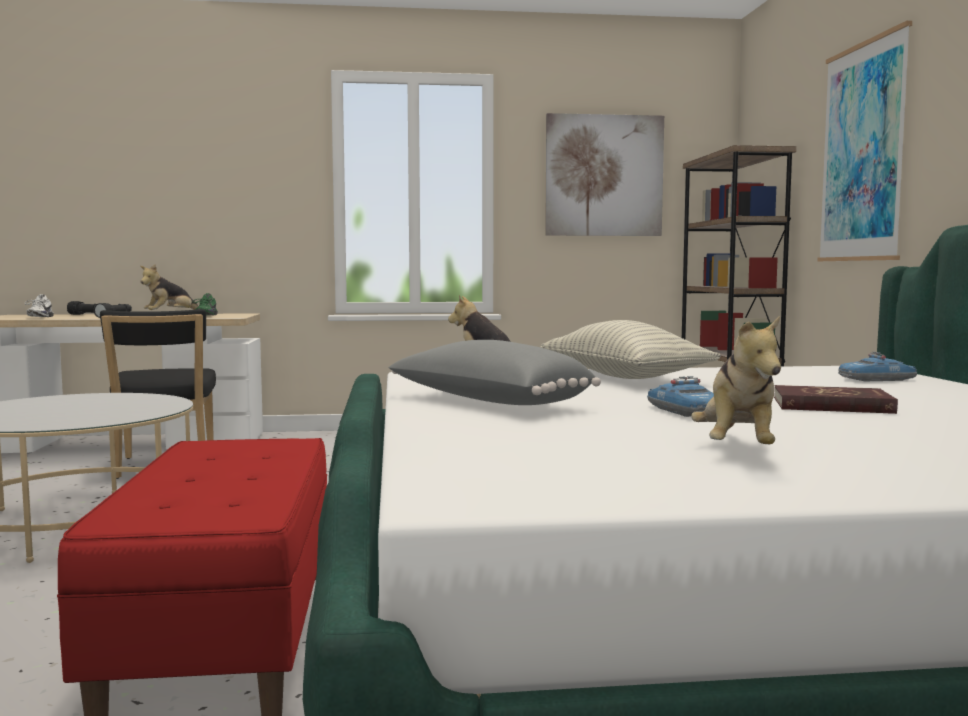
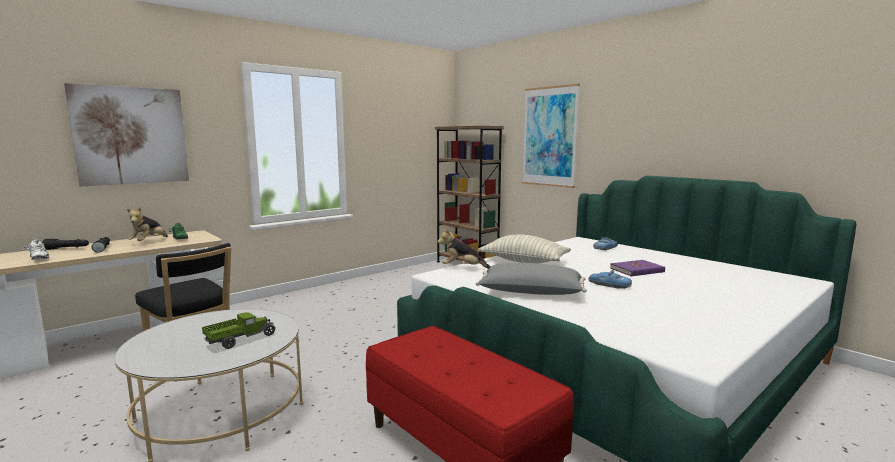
camera: 35 degrees left, 5 degrees up
picture [545,113,664,236] -> picture moved to [64,83,189,186]
plush toy [691,316,781,444] -> none
red book [774,385,898,414] -> purple book [610,260,665,277]
none -> toy truck [202,312,276,349]

